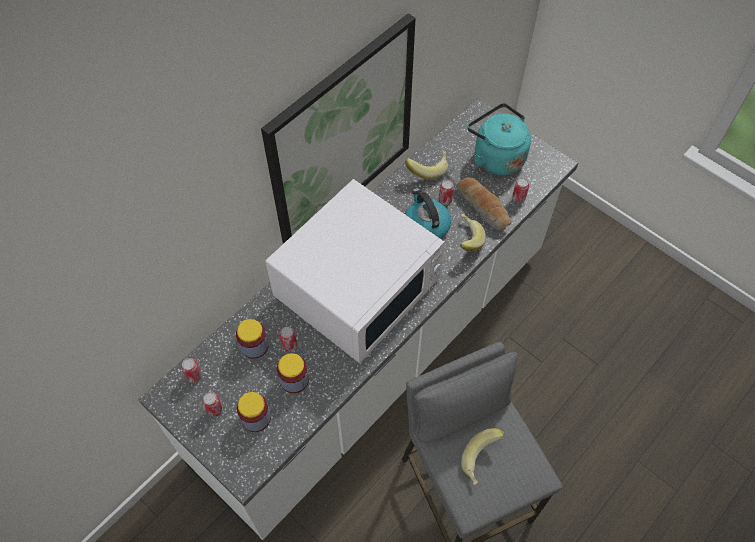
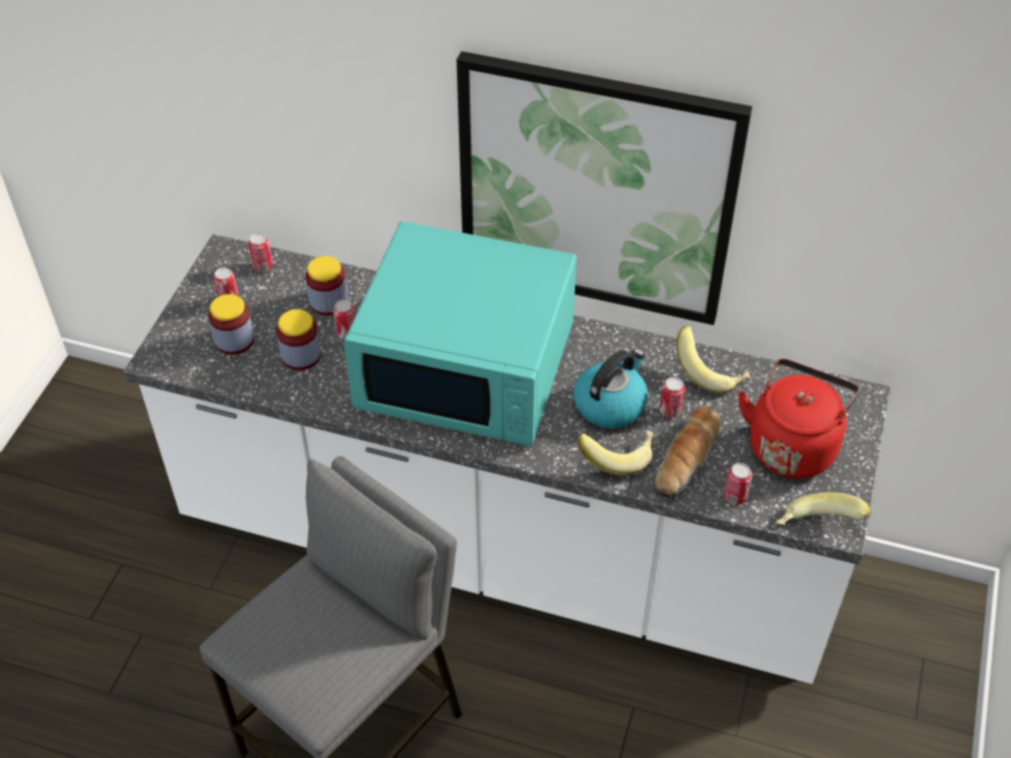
camera: 65 degrees right, 10 degrees down
white microwave [265,179,445,363] -> turquoise microwave [344,221,577,446]
banana [461,428,505,485] -> banana moved to [776,492,871,525]
turquoise kettle [467,103,531,175] -> red kettle [738,359,860,478]

